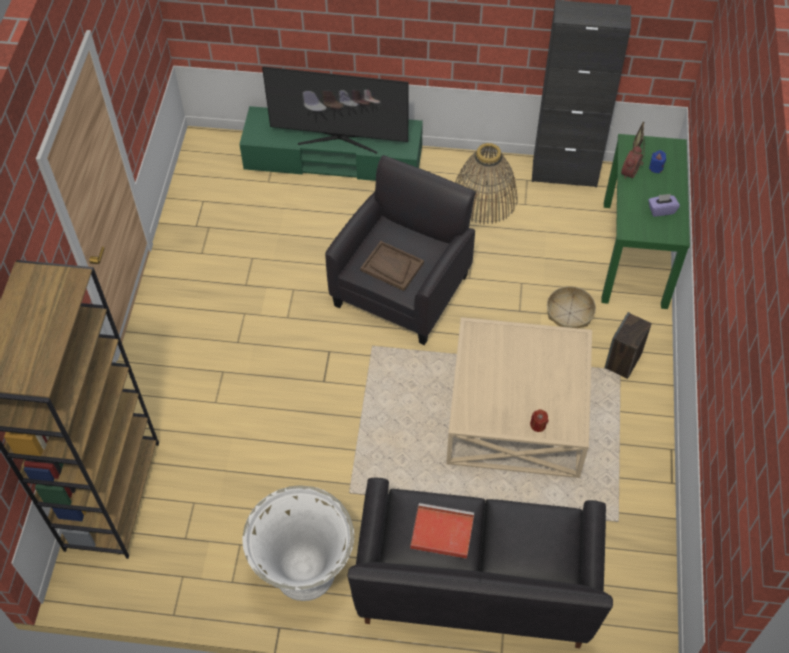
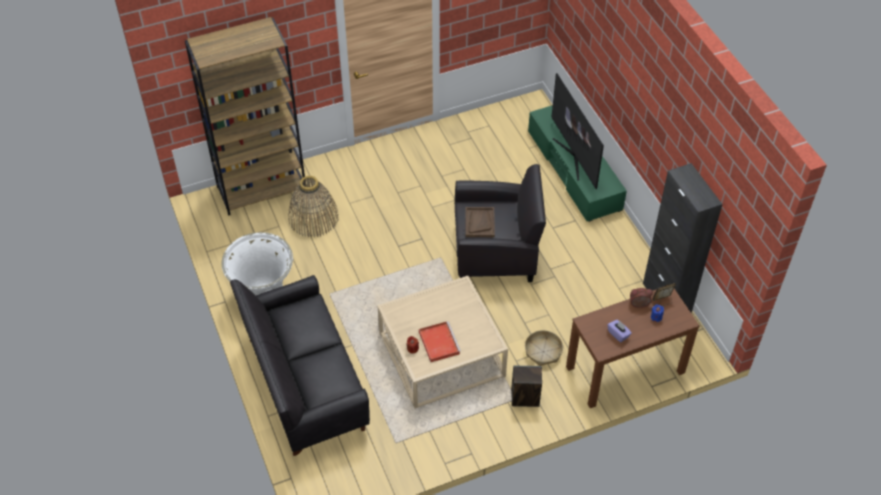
camera: 60 degrees right, 5 degrees down
red tray [410,503,474,559] -> red tray moved to [419,321,461,362]
basket [455,143,517,225] -> basket moved to [288,176,339,238]
green console table [601,134,690,309] -> brown console table [566,288,700,408]

